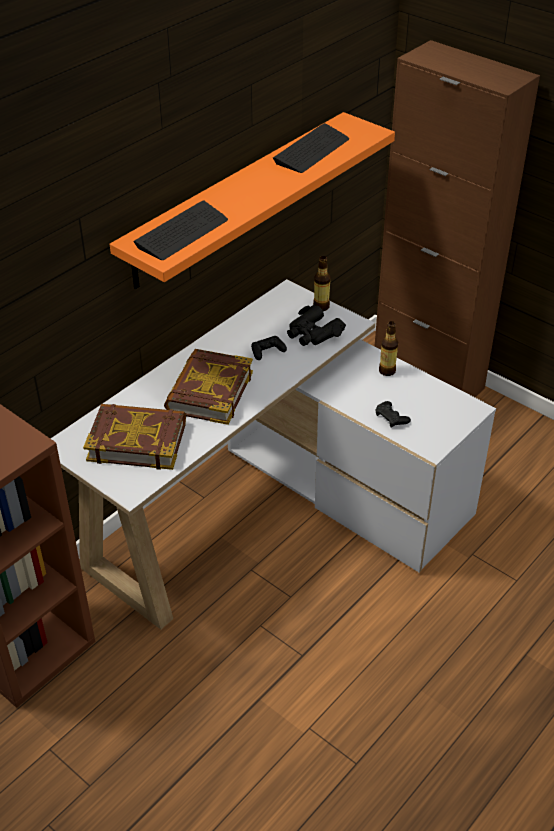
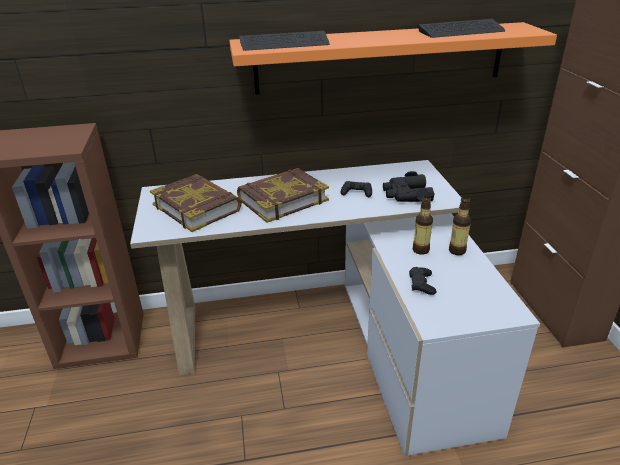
camera: 40 degrees right, 10 degrees down
bottle [313,256,331,311] -> bottle moved to [413,196,433,255]

